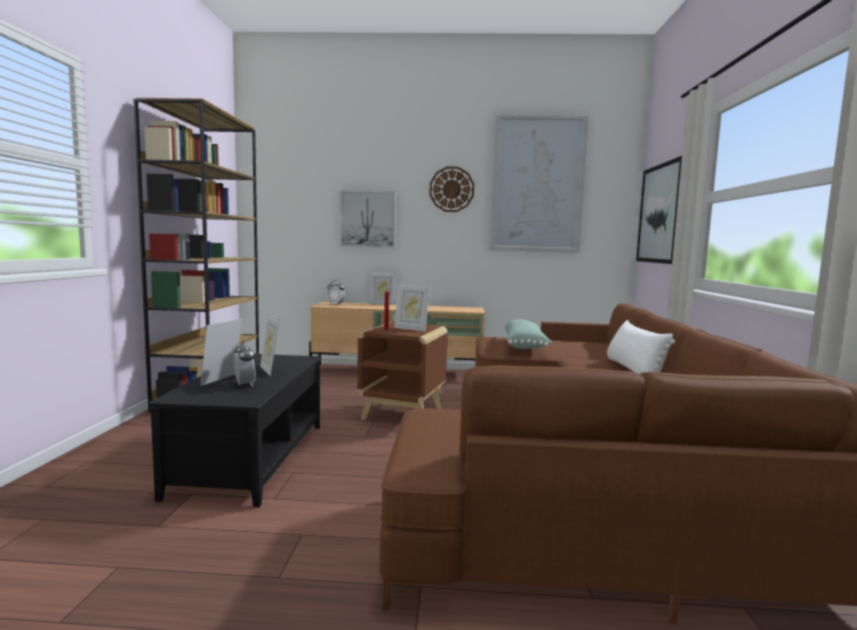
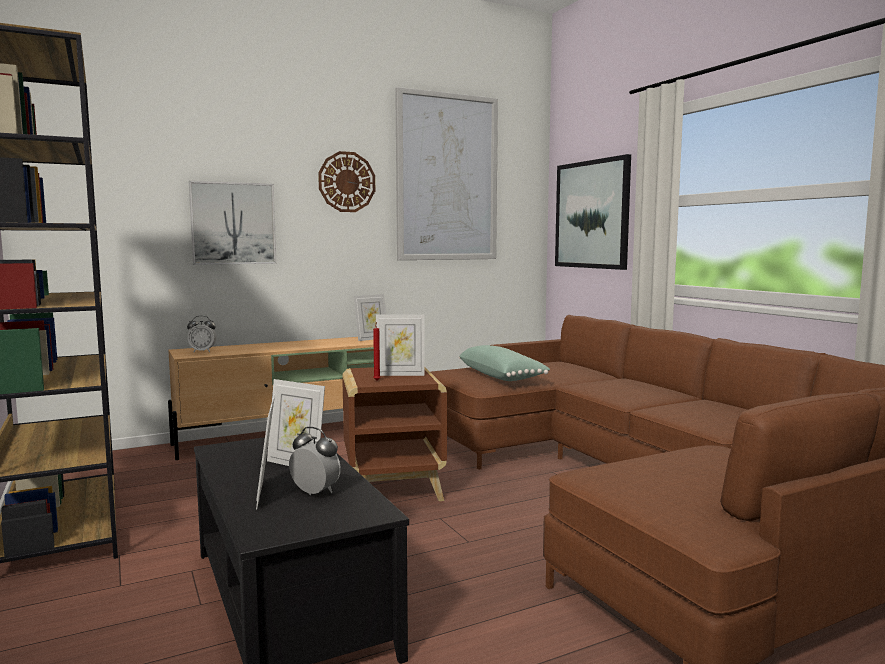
camera: 30 degrees left, 0 degrees up
picture frame [370,272,396,305] -> picture frame moved to [354,294,386,341]
white pillow [607,320,675,374] -> none

